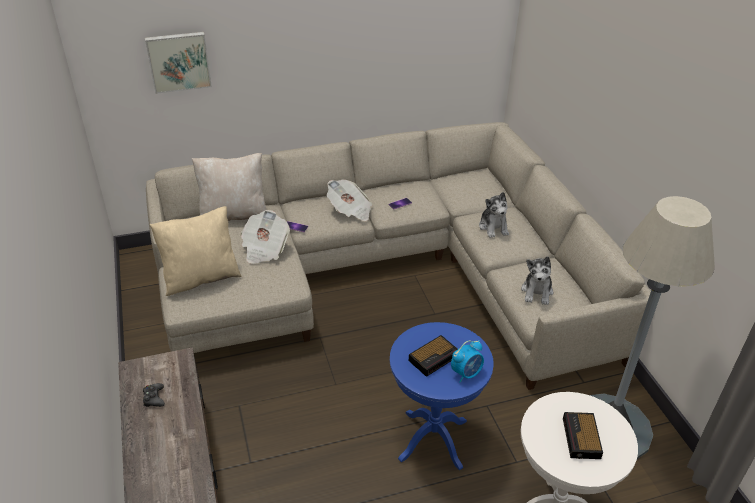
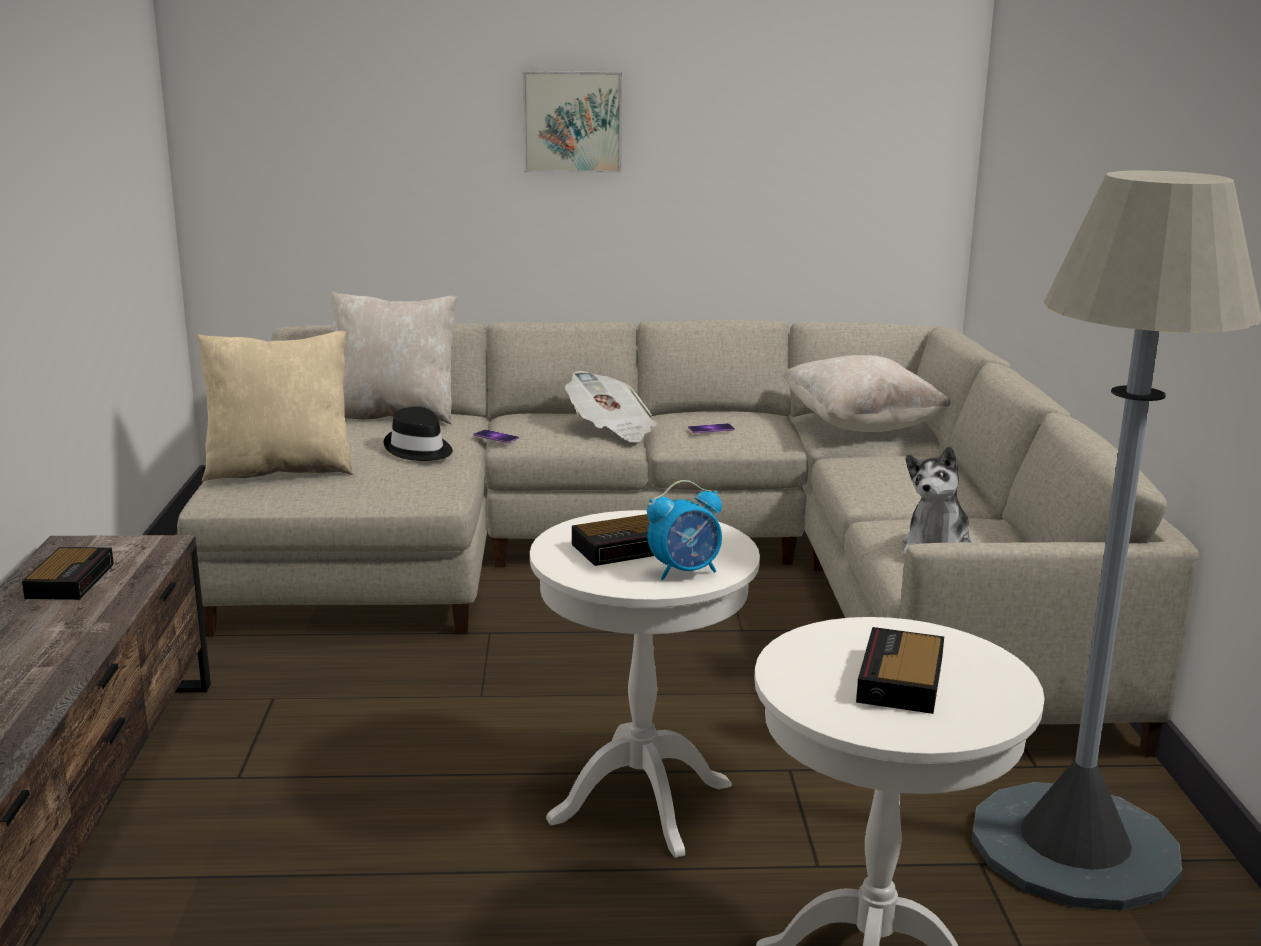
camera: 15 degrees right, 20 degrees down
black game controller [143,383,165,407] -> alarm clock [22,547,114,600]
picture [145,32,212,94] -> picture moved to [523,71,622,173]
newspaper [240,210,290,264] -> black hat [384,407,453,461]
blue side table [390,322,494,470] -> white side table [530,510,760,858]
plush toy [479,192,509,238] -> none
none -> beige pillow [782,355,950,432]

